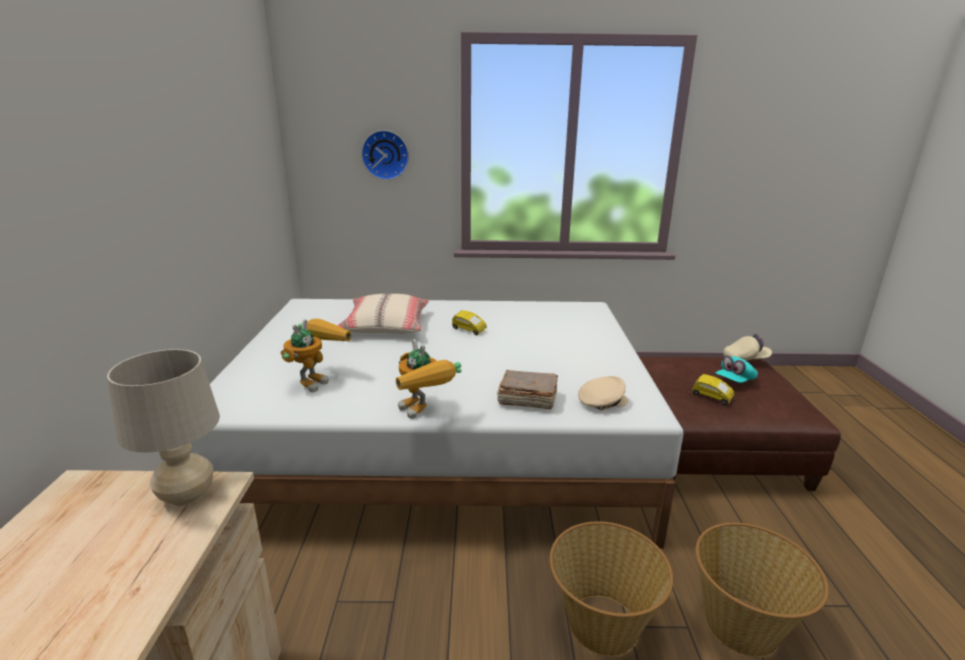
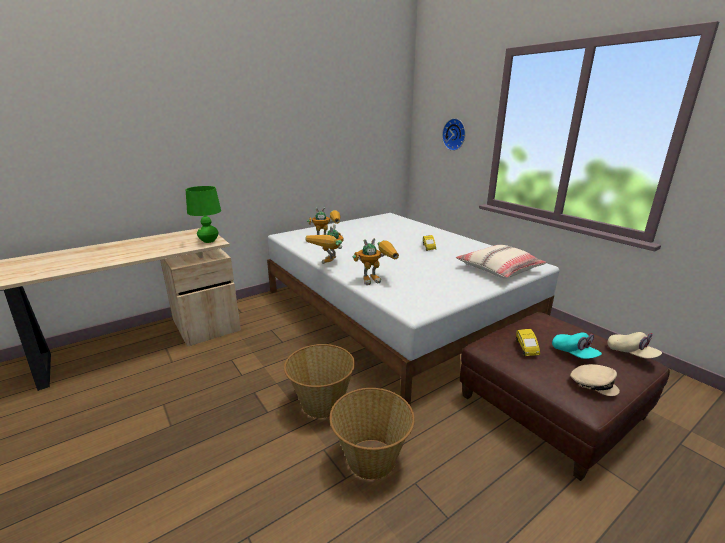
camera: 55 degrees right, 0 degrees up
beige table lamp [107,349,220,506] -> green table lamp [186,186,221,243]
beige pillow [337,294,429,334] -> beige pillow moved to [456,245,547,278]
brown book [497,370,558,409] -> toy robot [353,238,399,285]
beige cap [578,376,628,410] -> beige cap moved to [570,364,620,396]
turquoise cap [715,355,758,383] -> turquoise cap turned 135 degrees counterclockwise [552,332,602,359]

